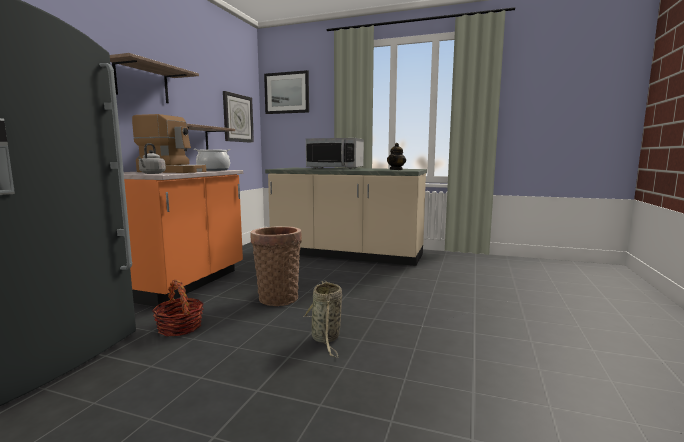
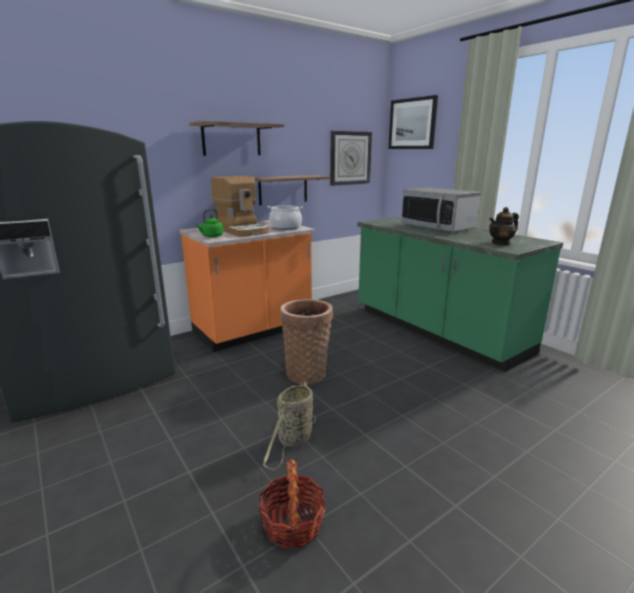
camera: 35 degrees right, 10 degrees up
grey kettle [138,143,166,174] -> green kettle [196,209,224,238]
basket [152,280,204,336] -> basket moved to [258,459,326,549]
beige counter [265,168,427,266] -> green counter [357,217,563,372]

